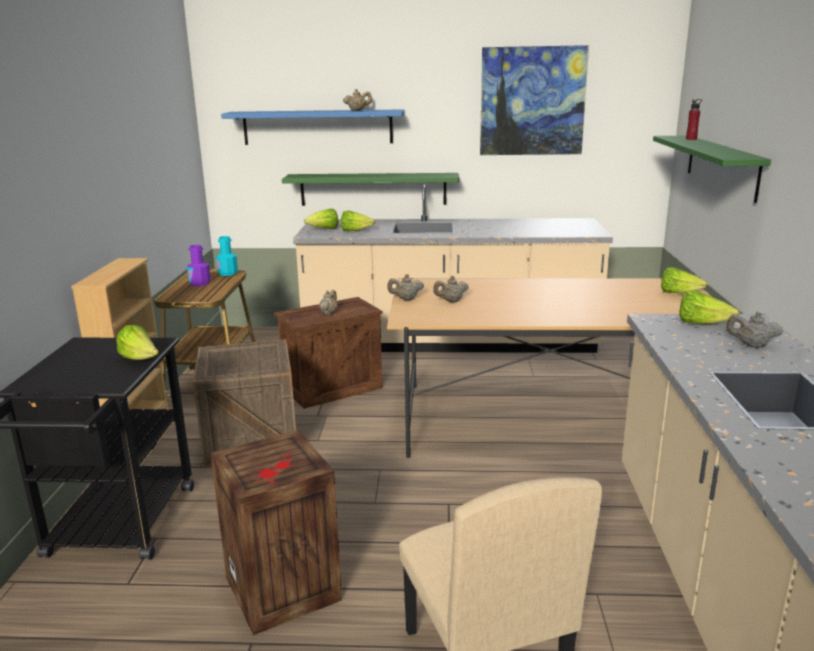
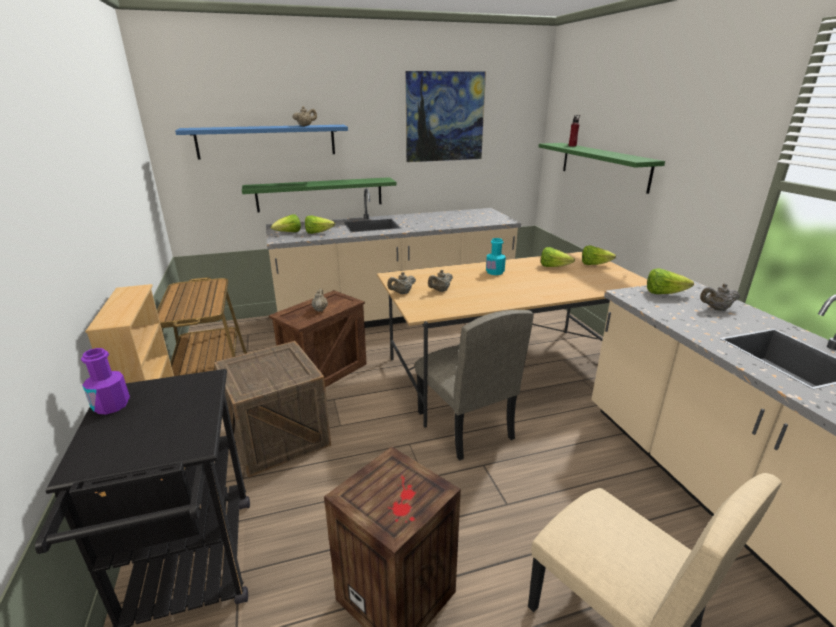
camera: 20 degrees left, 5 degrees up
lettuce [116,325,159,360] -> lettuce moved to [541,247,575,267]
purple bottle [187,245,211,286] -> purple bottle moved to [81,348,130,414]
turquoise bottle [216,236,238,276] -> turquoise bottle moved to [486,238,506,275]
none -> beige chair [415,310,534,460]

